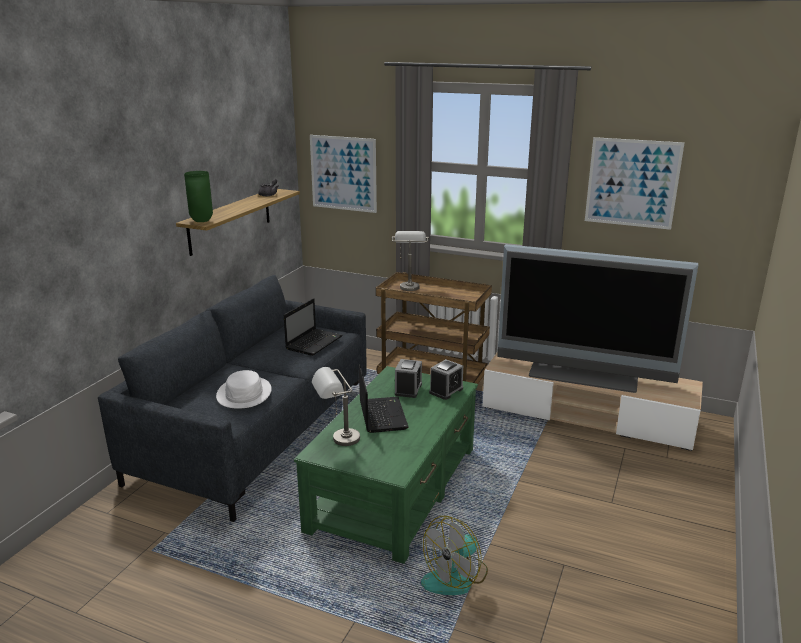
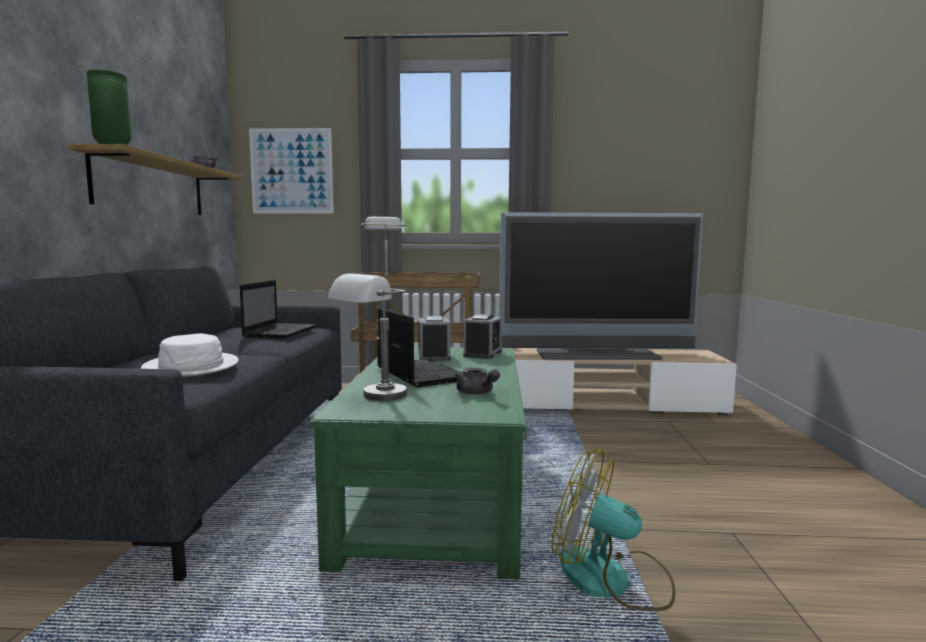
camera: 20 degrees left, 15 degrees down
fan [421,516,488,595] -> fan turned 90 degrees clockwise [551,449,675,611]
picture [585,137,684,230] -> none
none -> grey teapot [455,368,500,395]

